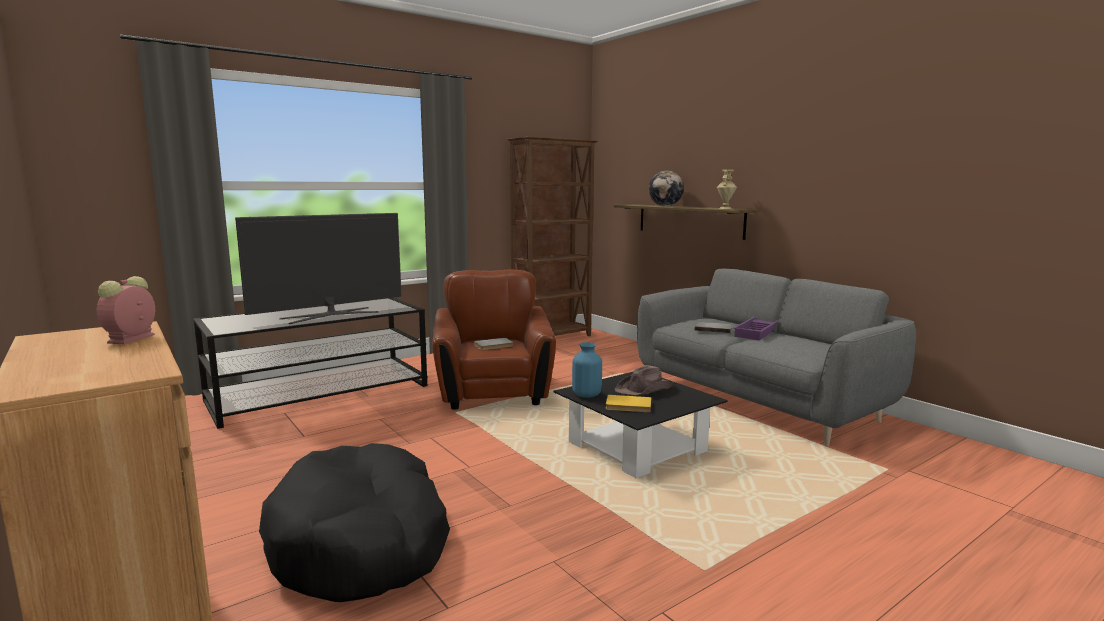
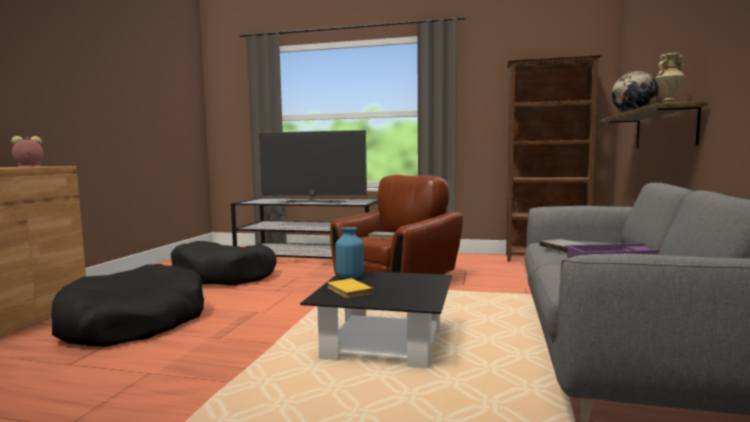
camera: 50 degrees right, 5 degrees down
brown hat [615,365,676,396] -> none
none -> black dog bed [171,241,277,285]

